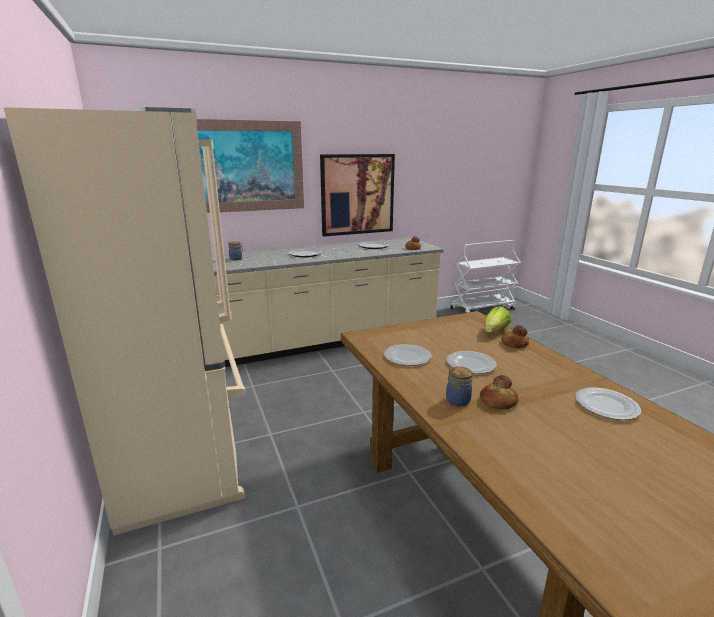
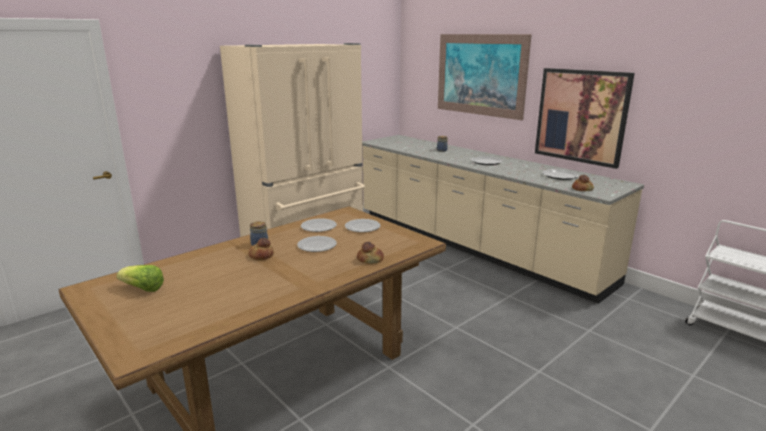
camera: 70 degrees right, 0 degrees up
lettuce [485,306,511,333] -> lettuce moved to [116,265,164,292]
plate [575,387,641,420] -> plate moved to [345,219,381,232]

